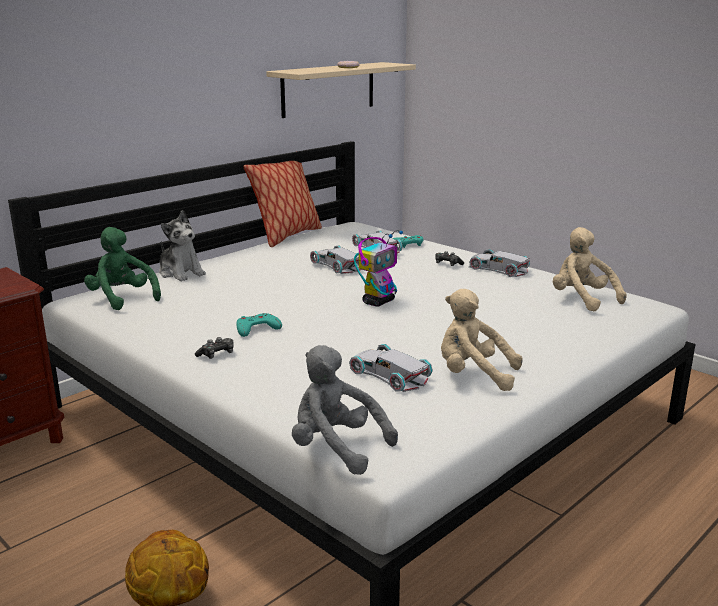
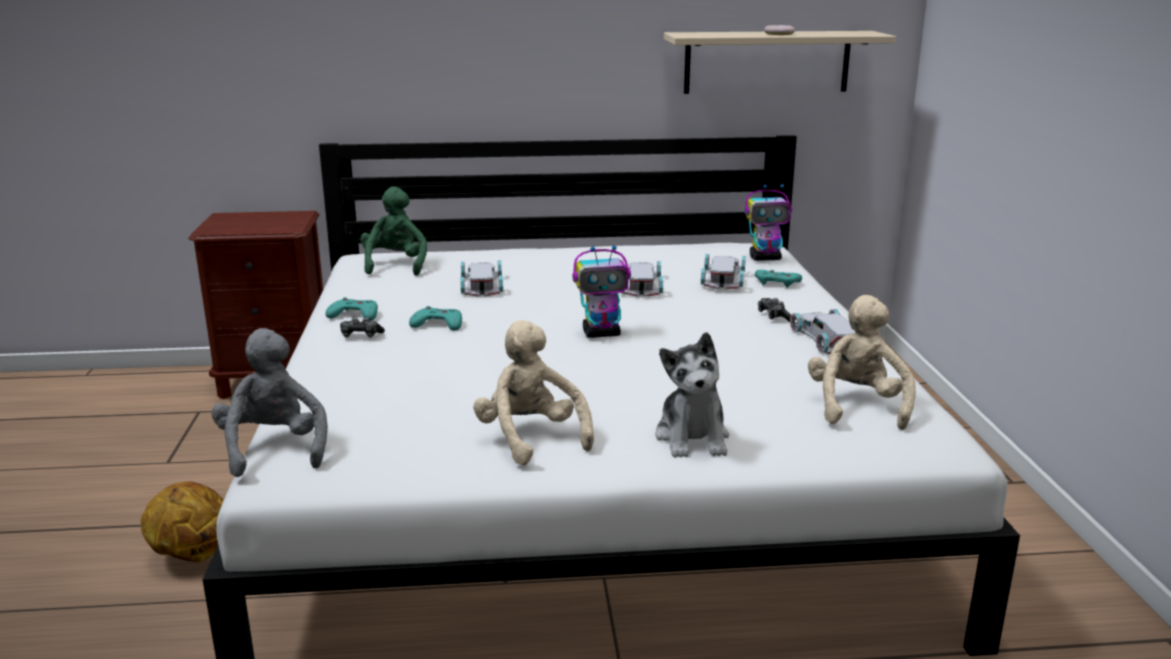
camera: 40 degrees right, 0 degrees up
plush toy [159,210,206,281] -> plush toy moved to [655,332,729,458]
pillow [243,151,322,247] -> none
white toy car [349,344,433,392] -> white toy car moved to [460,261,503,296]
none -> turquoise game controller [325,297,378,321]
none -> toy robot [745,184,792,261]

